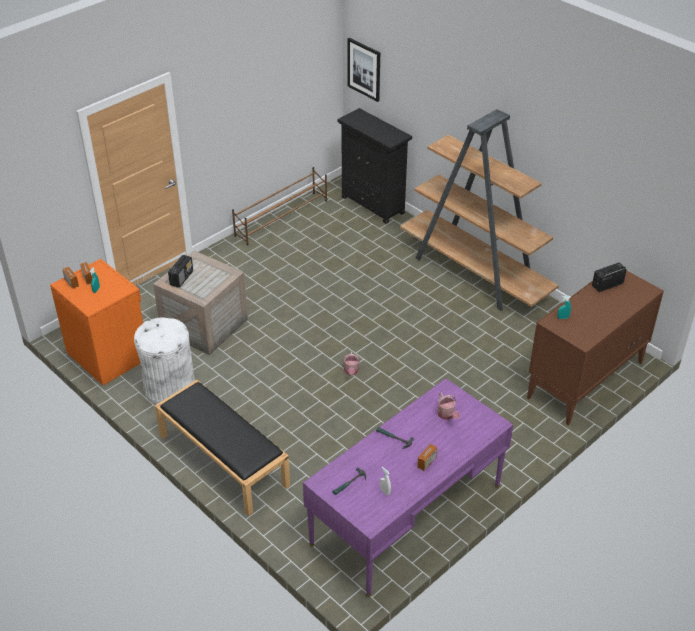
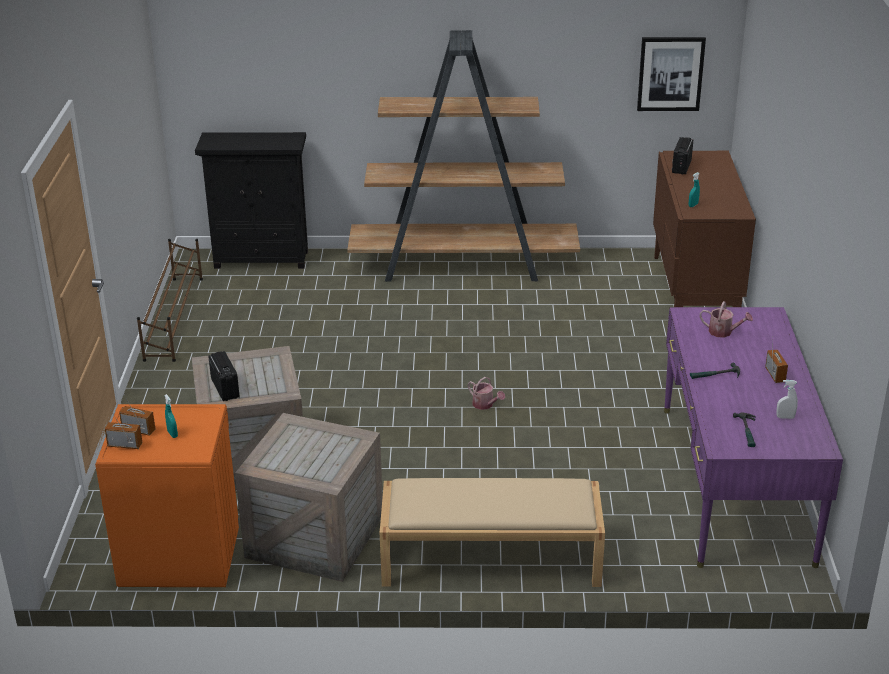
camera: 45 degrees left, 10 degrees down
white trash can [134,317,195,404] -> crate [235,413,383,582]
black bench [155,380,290,516] -> beige bench [380,478,605,587]
picture [348,38,380,102] -> picture moved to [637,37,706,111]

